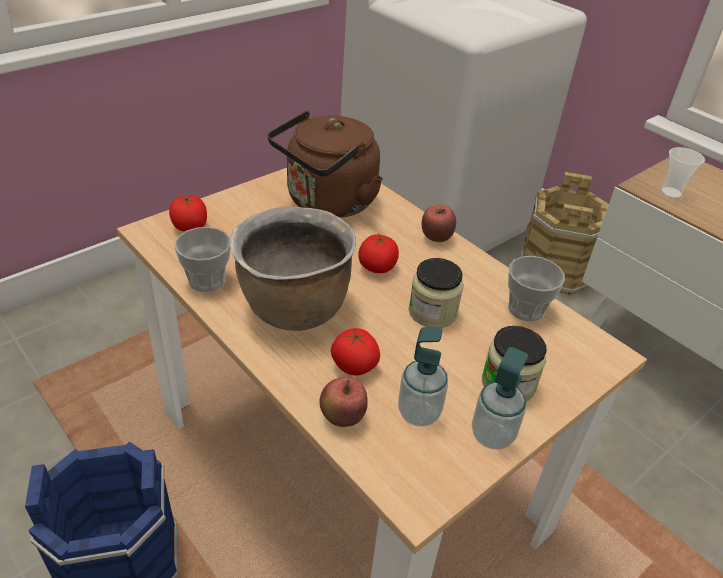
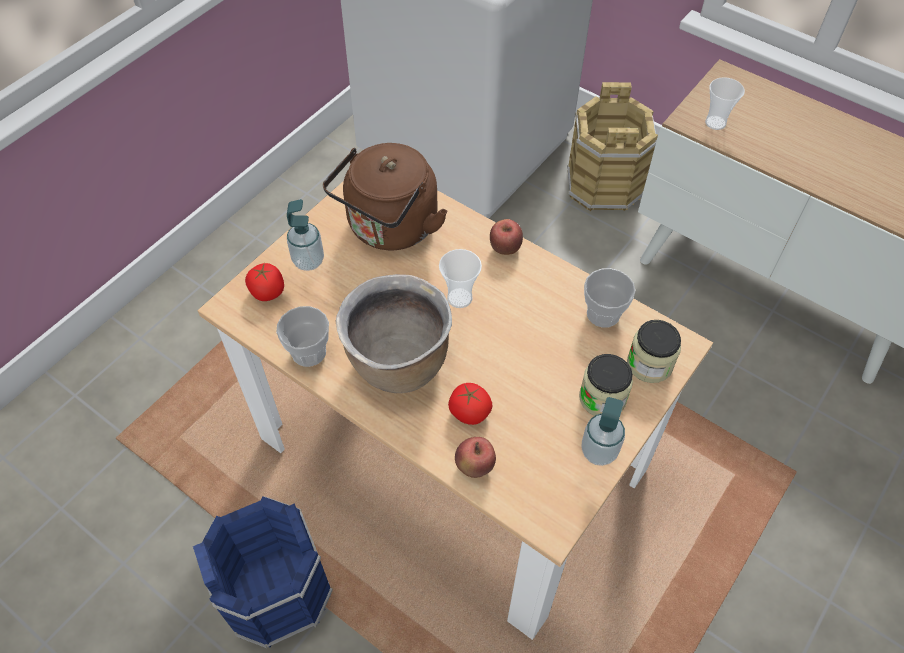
camera: 10 degrees left, 15 degrees up
tomato [358,234,399,273] -> cup [439,249,482,308]
soap dispenser [398,327,448,427] -> soap dispenser moved to [287,199,324,271]
jar [409,258,463,328] -> jar moved to [627,320,681,383]

